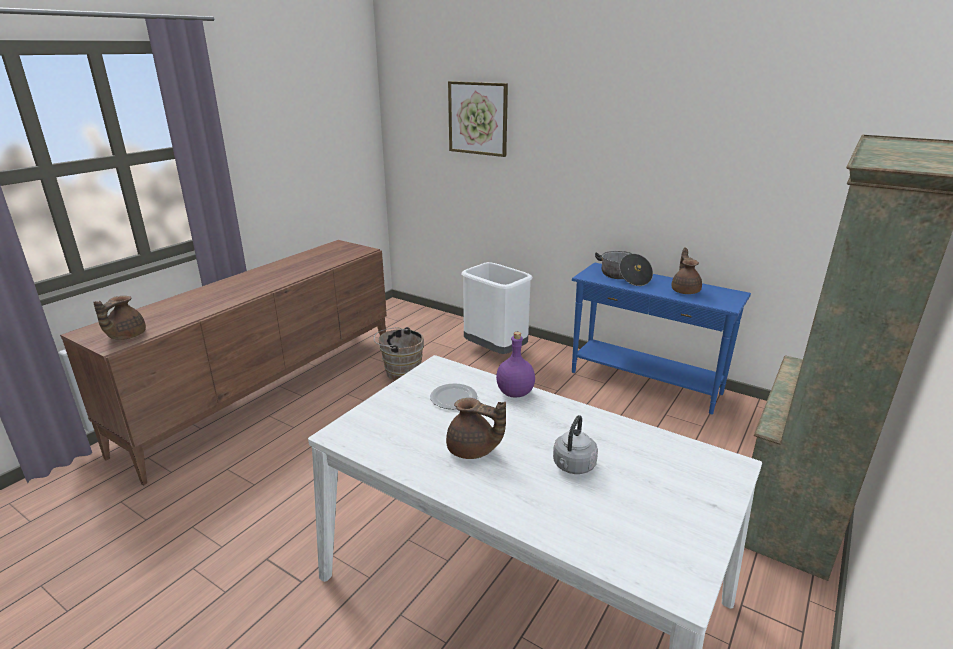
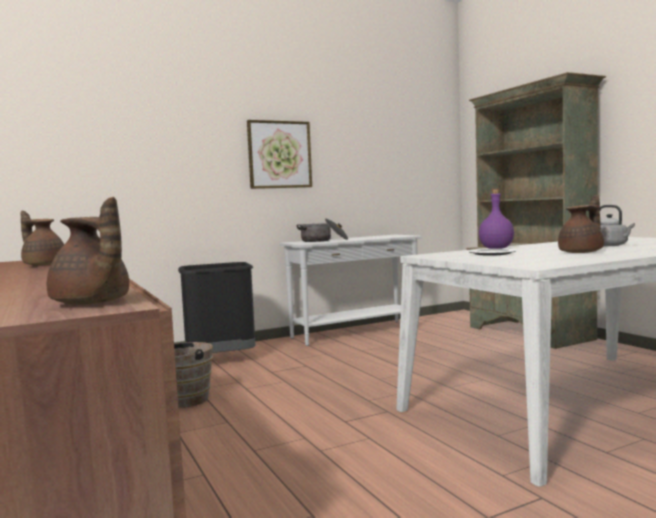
camera: 60 degrees left, 20 degrees down
picture [448,81,508,157] -> picture moved to [247,120,312,189]
white trash can [461,262,533,354] -> black trash can [178,262,256,353]
blue console table [572,262,751,415] -> white console table [280,235,422,346]
brown teapot [672,247,702,294] -> brown teapot moved to [21,211,64,266]

